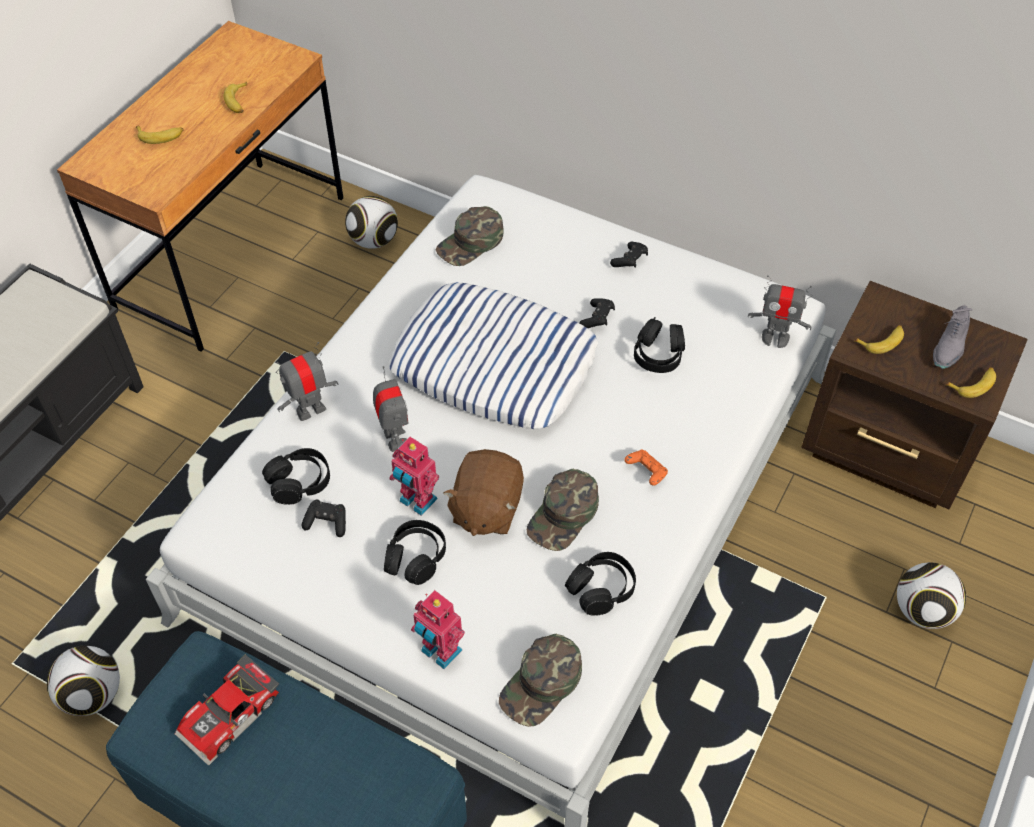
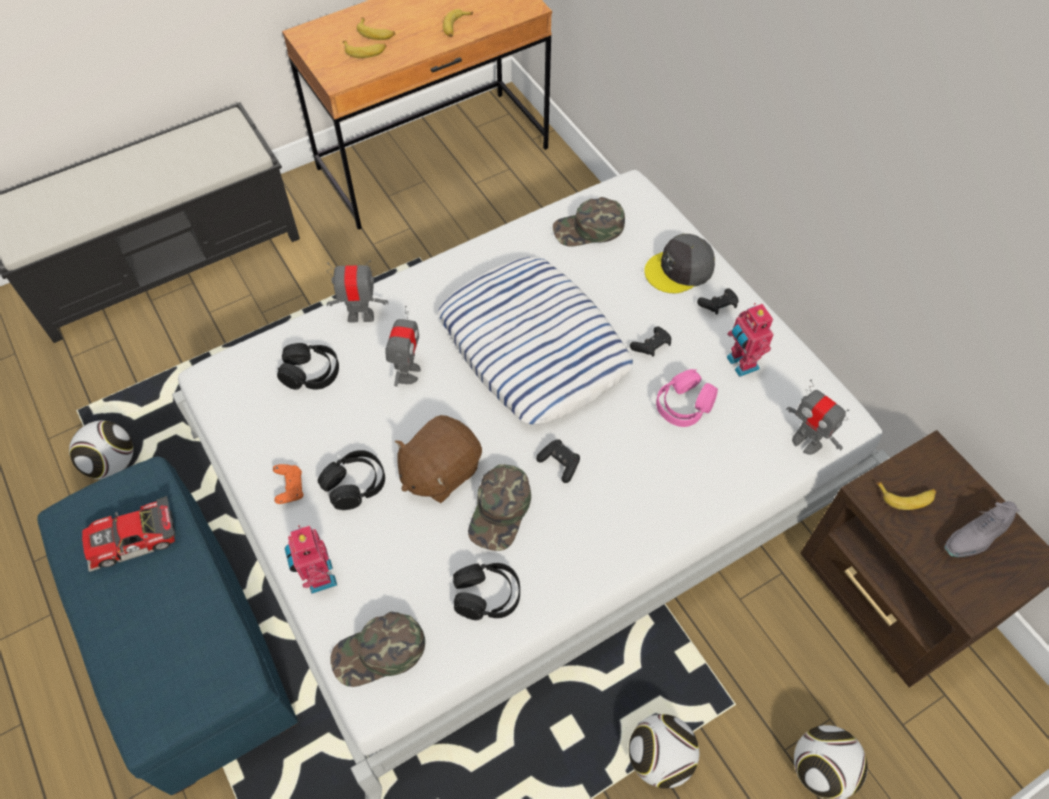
camera: 30 degrees right, 5 degrees up
black game controller [302,500,346,537] -> black game controller moved to [536,440,580,483]
football [345,196,398,249] -> football moved to [629,714,699,789]
toy robot [390,437,439,516] -> toy robot moved to [727,303,774,377]
green cap [527,469,599,551] -> green cap turned 45 degrees counterclockwise [468,464,531,551]
orange game controller [624,450,668,486] -> orange game controller moved to [273,464,303,504]
black headphones [634,317,685,373] -> pink headphones [656,369,718,427]
banana [946,368,996,398] -> banana moved to [343,40,387,58]
none -> grey cap [644,234,715,293]

